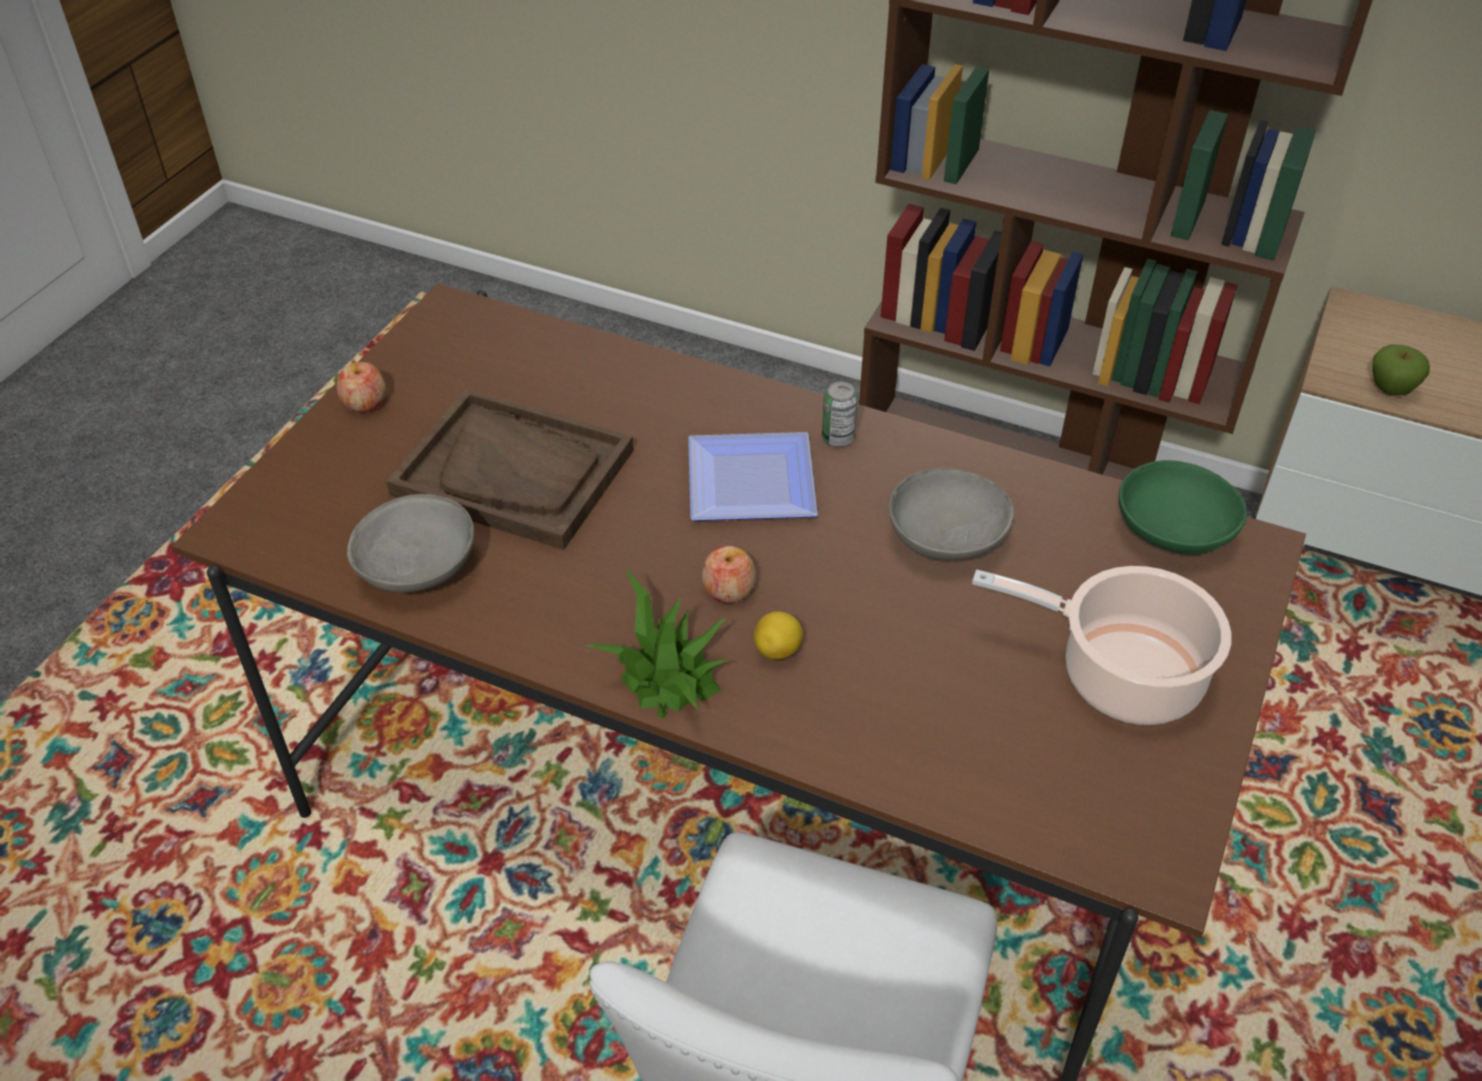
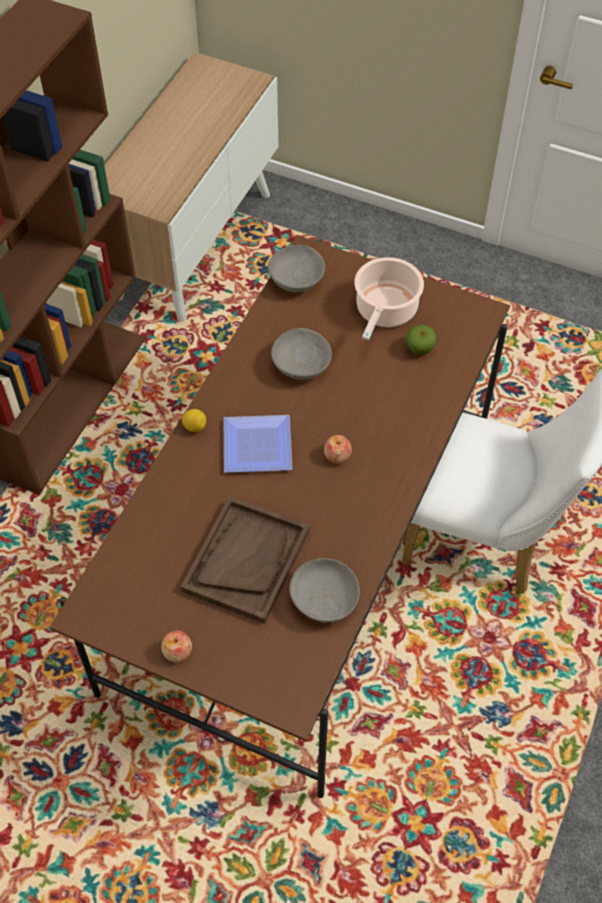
camera: 90 degrees left, 10 degrees up
potted plant [585,567,728,719] -> none
lemon [754,611,803,660] -> lemon moved to [182,409,206,432]
can [822,381,858,447] -> none
green bowl [1119,460,1247,555] -> grey bowl [268,245,325,292]
apple [1373,345,1430,396] -> apple moved to [406,325,436,355]

